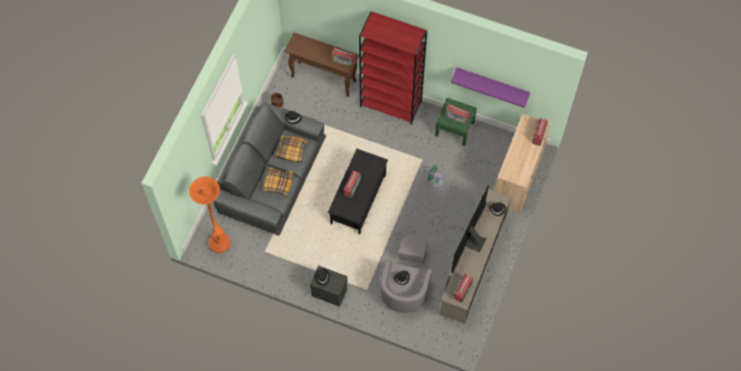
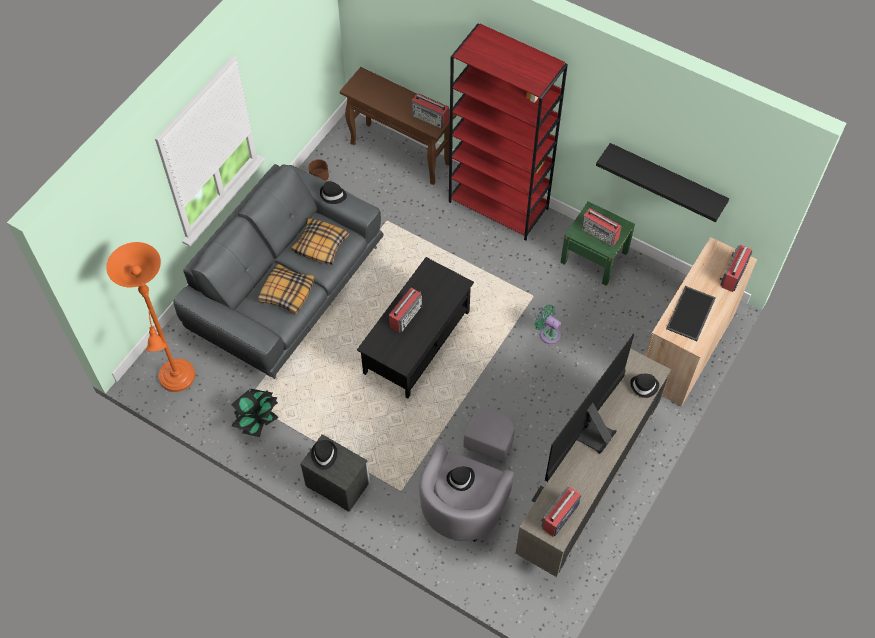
camera: 10 degrees right, 5 degrees down
purple shelf [451,68,530,108] -> black shelf [596,143,729,222]
none -> potted plant [231,389,279,437]
none -> tray [666,286,716,341]

